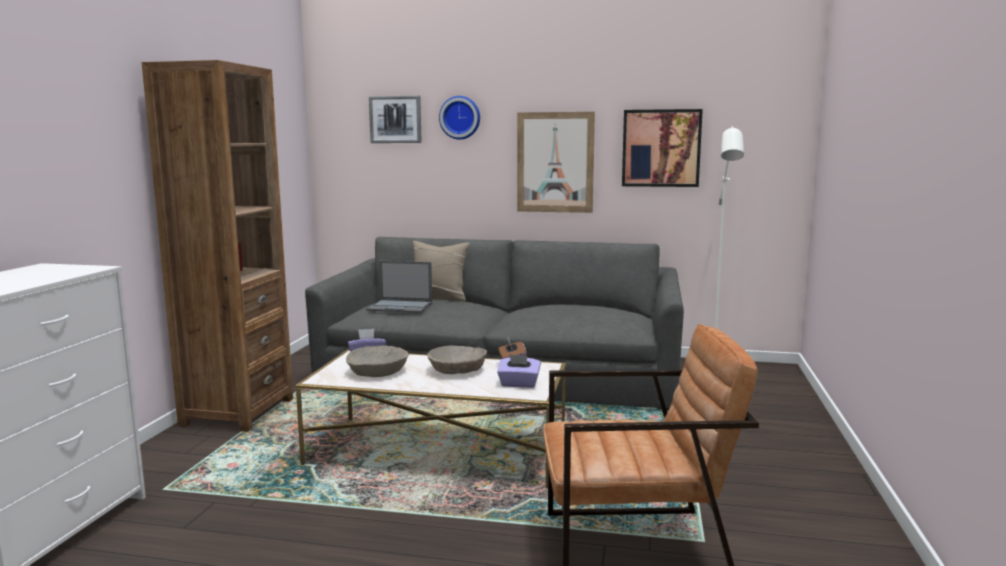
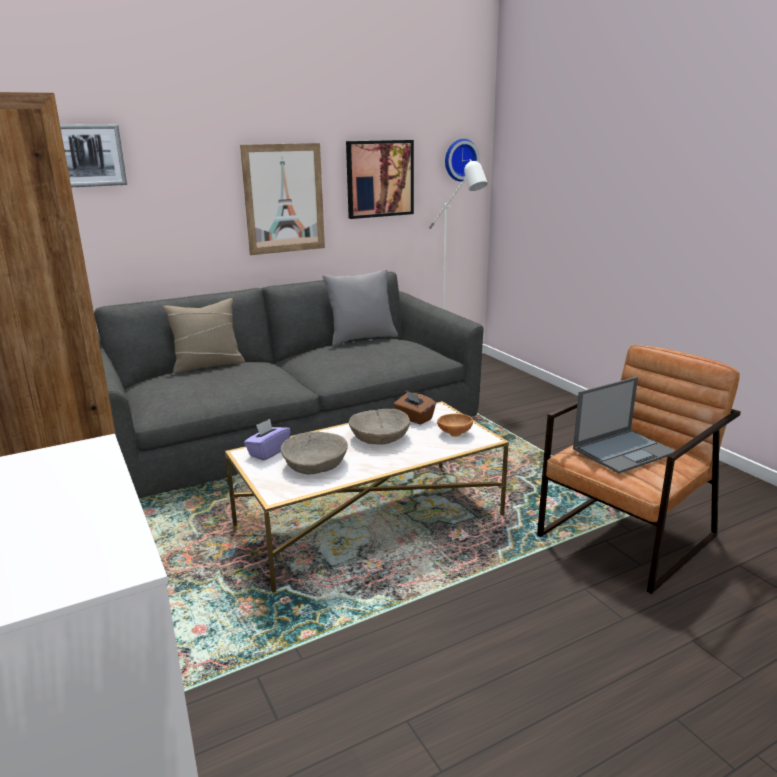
camera: 40 degrees left, 10 degrees up
laptop [366,261,432,313] -> laptop moved to [573,377,676,474]
wall clock [439,96,480,140] -> wall clock moved to [445,139,480,181]
purple tissue box [497,354,541,388] -> brown bowl [437,413,473,437]
none -> grey pillow [322,269,398,346]

